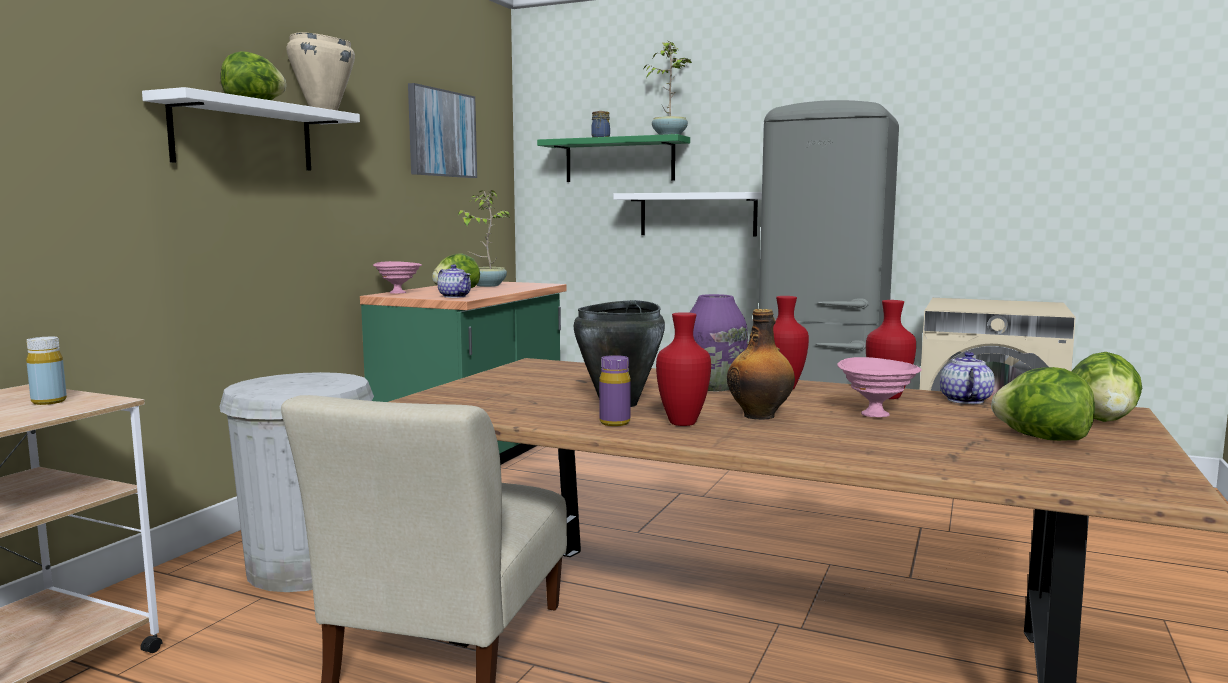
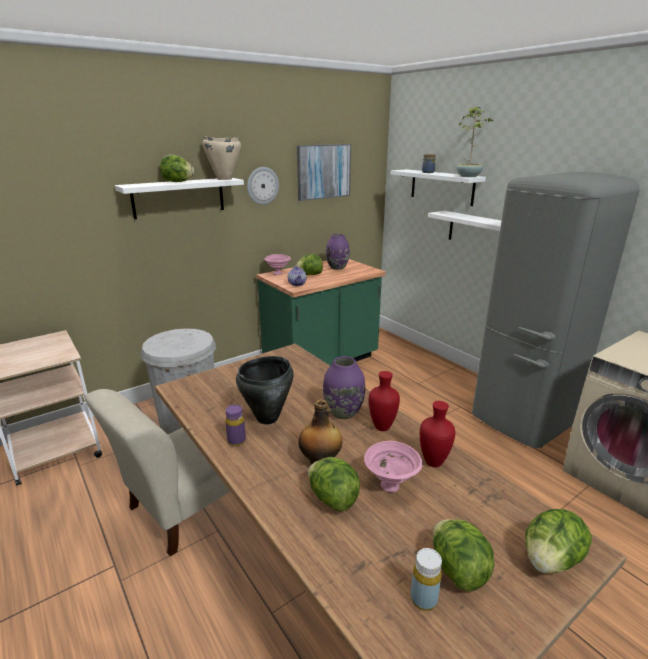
camera: 30 degrees right, 15 degrees up
yellow bottle [26,337,67,405] -> yellow bottle moved to [410,548,442,611]
potted plant [458,190,510,287] -> purple vase [326,234,350,270]
green shelf [537,134,690,182] -> white shelf [391,169,486,206]
red vase [656,312,711,426] -> none
teapot [940,352,995,404] -> none
none -> wall clock [247,167,279,205]
none -> lettuce [308,457,360,511]

